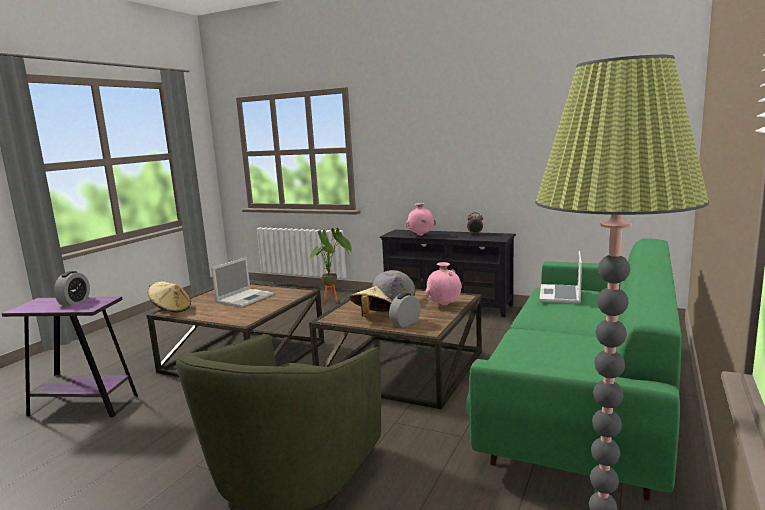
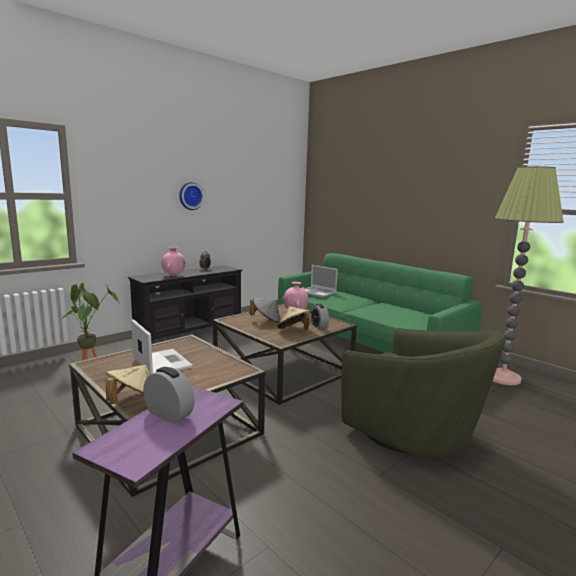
camera: 70 degrees left, 0 degrees up
none -> wall clock [179,182,204,210]

